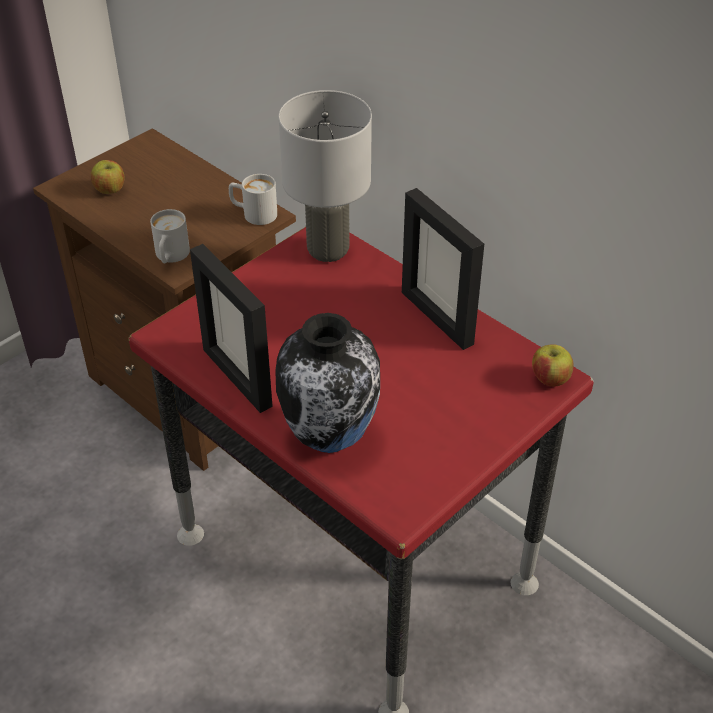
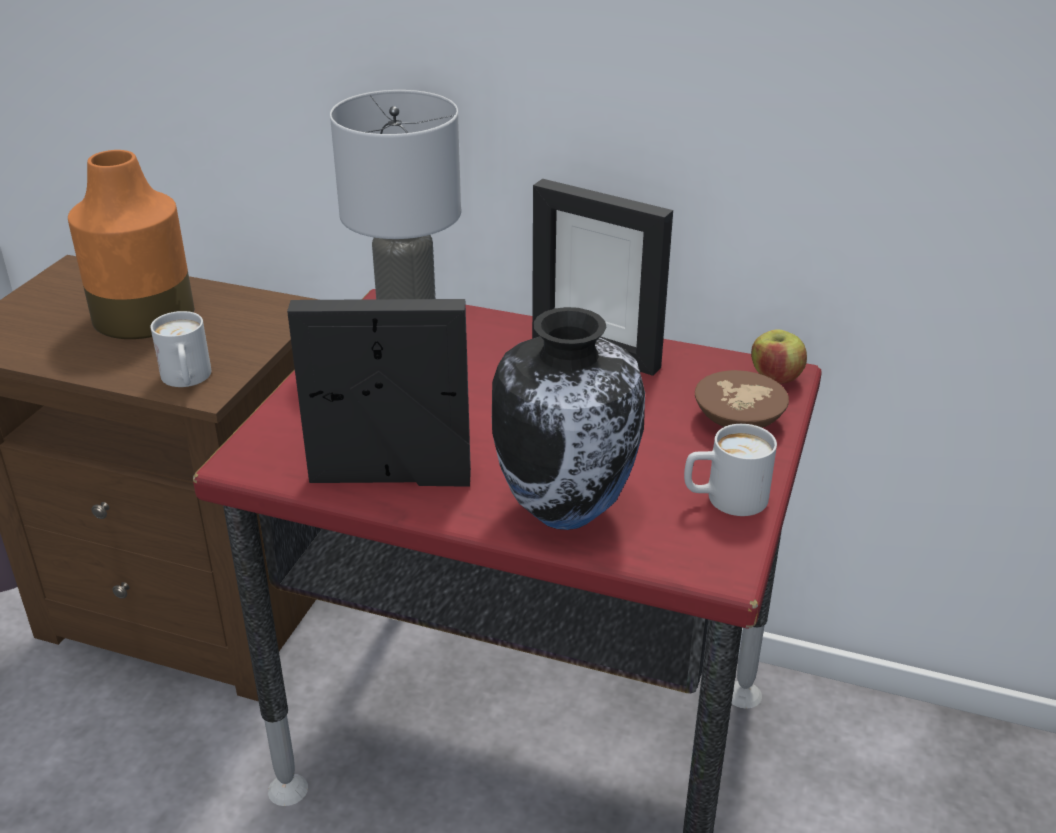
camera: 25 degrees left, 10 degrees down
apple [91,160,124,194] -> none
picture frame [190,244,273,413] -> picture frame turned 150 degrees clockwise [287,299,471,487]
white mug [229,174,277,225] -> white mug moved to [684,424,777,516]
none -> orange vase [68,150,194,339]
none -> brown bowl [695,370,789,428]

